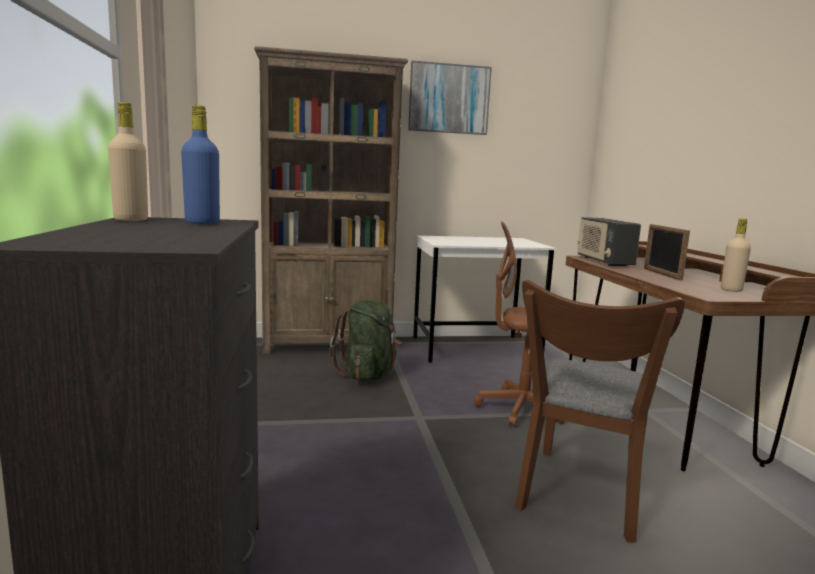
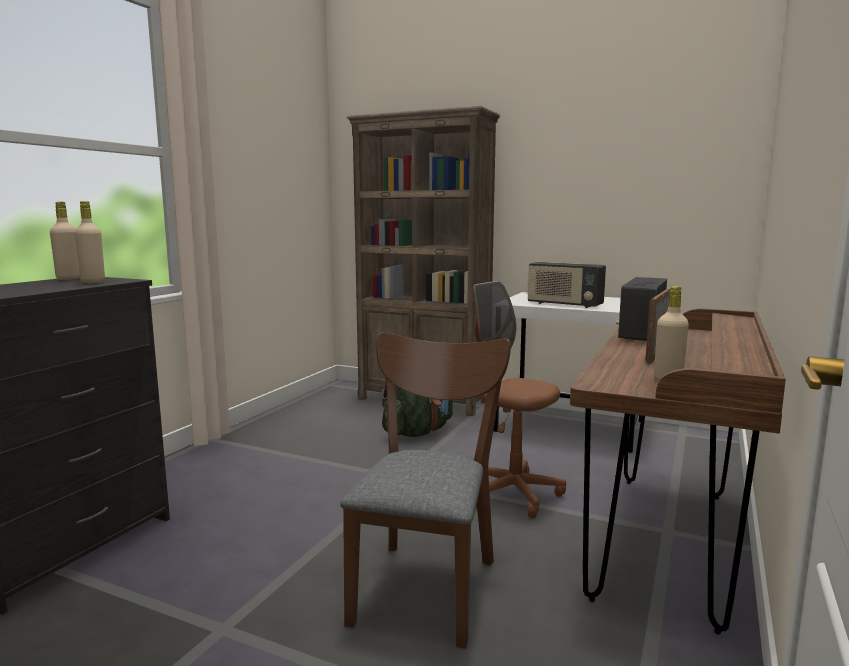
camera: 35 degrees right, 0 degrees up
blue bottle [181,105,220,224] -> beige bottle [75,201,105,283]
picture [408,61,492,135] -> none
brown chair [515,280,685,543] -> brown chair turned 135 degrees clockwise [340,332,511,649]
none -> radio [527,262,606,308]

